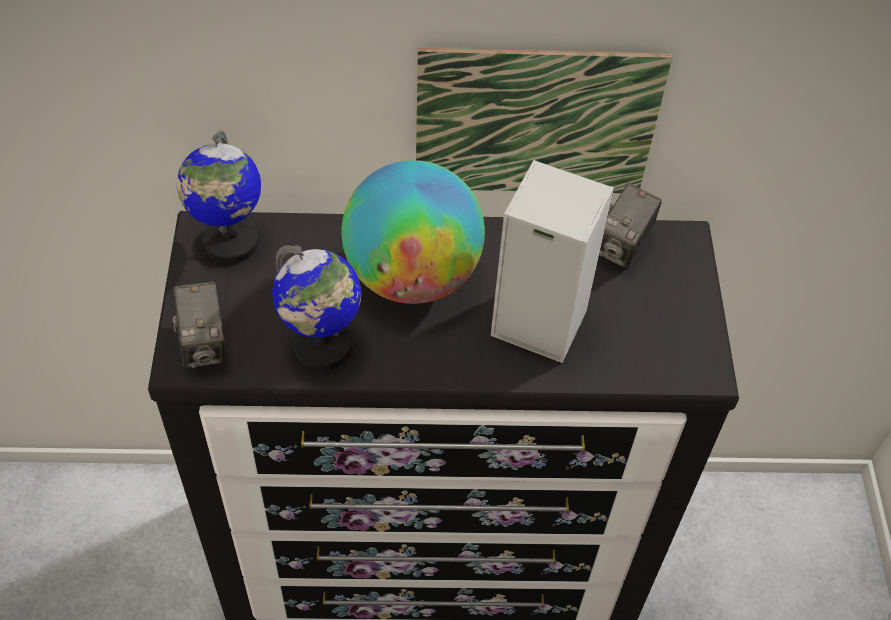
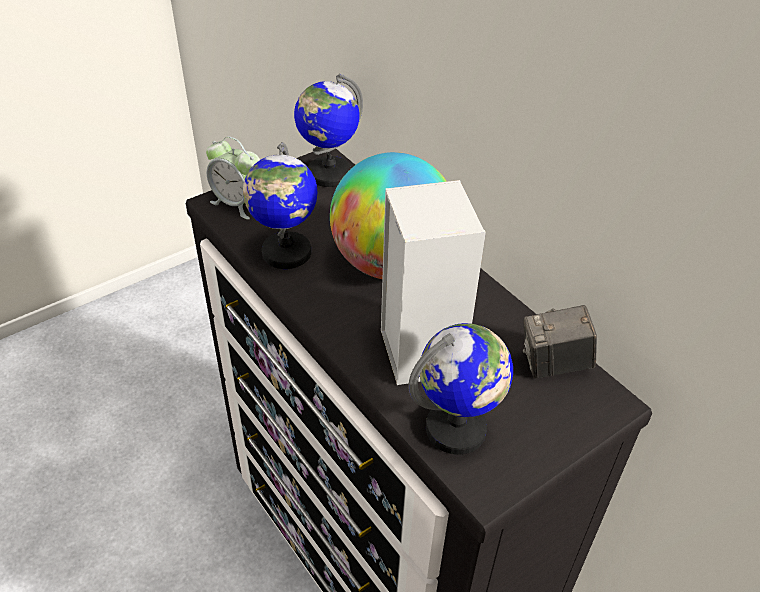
camera: 55 degrees right, 10 degrees down
camera [172,282,225,368] -> alarm clock [206,136,260,220]
picture [416,48,672,193] -> none
none -> globe [408,323,513,455]

